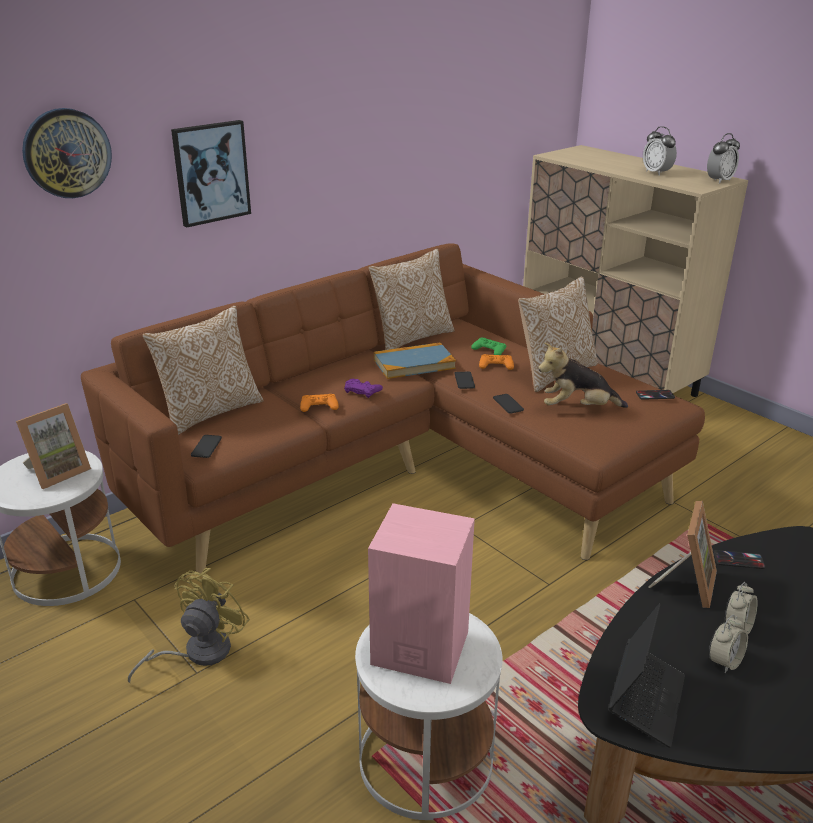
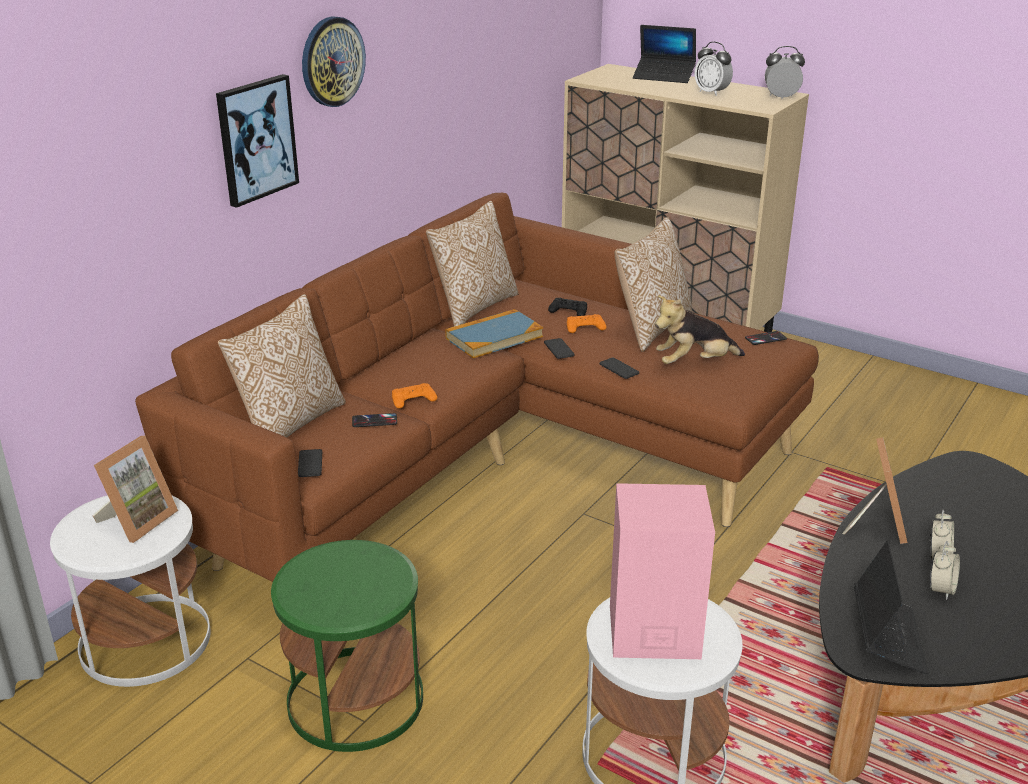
camera: 15 degrees left, 0 degrees up
wall clock [22,108,112,198] -> wall clock moved to [302,16,366,107]
yellow fan [128,568,250,683] -> green side table [271,540,423,752]
purple game controller [344,379,383,398] -> none
green game controller [471,338,506,355] -> black game controller [548,298,587,316]
alarm clock [707,133,740,184] -> alarm clock turned 120 degrees counterclockwise [765,46,805,99]
phone [713,550,765,569] -> phone moved to [352,413,397,427]
none -> laptop [633,25,696,83]

